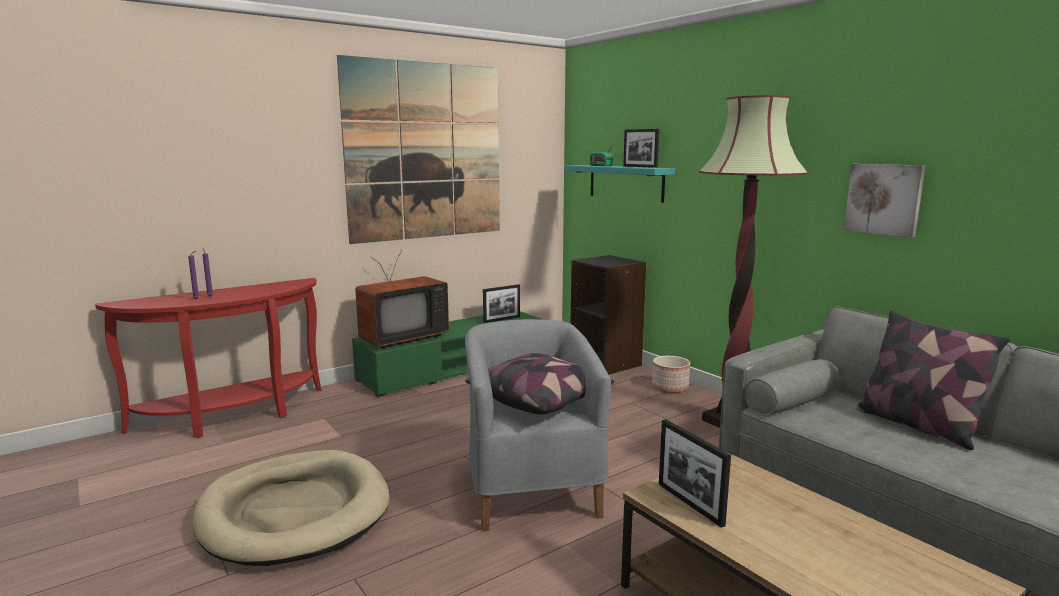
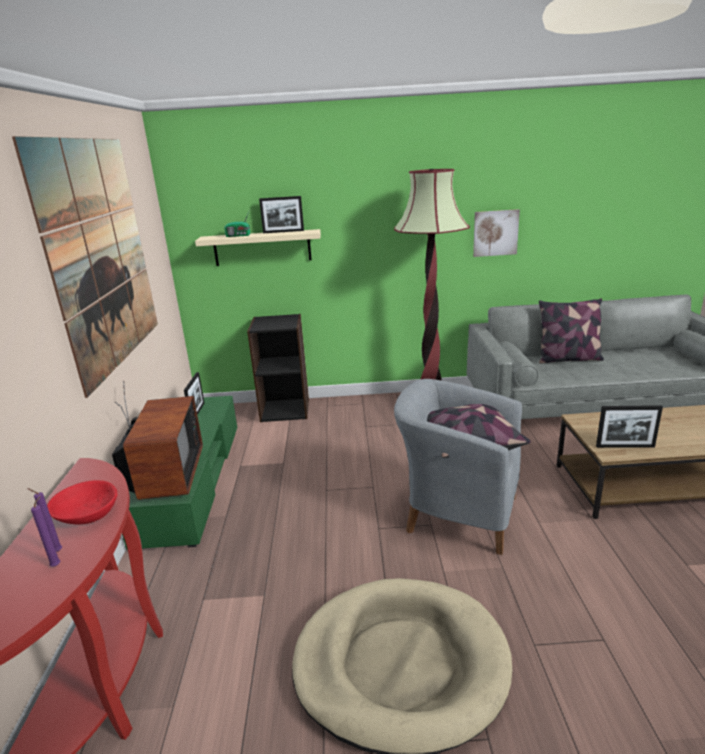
camera: 55 degrees left, 10 degrees up
turquoise shelf [565,165,675,203] -> beige shelf [195,229,321,266]
planter [652,356,690,393] -> none
none -> red bowl [47,480,118,524]

